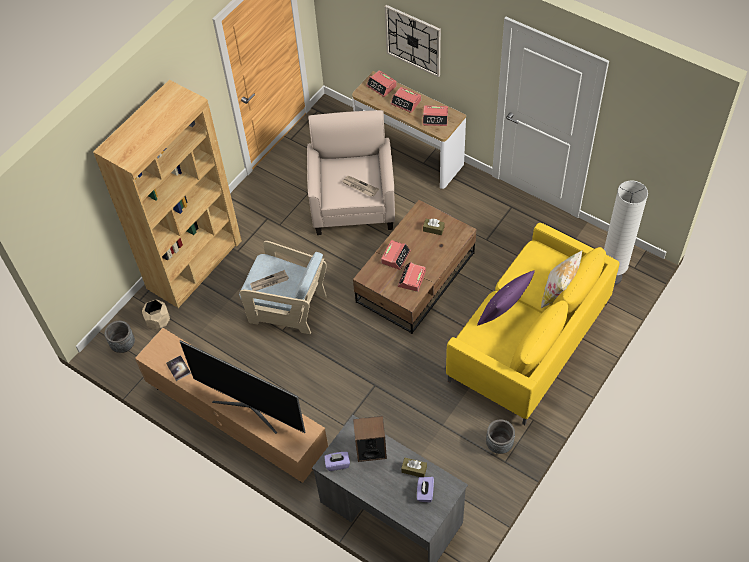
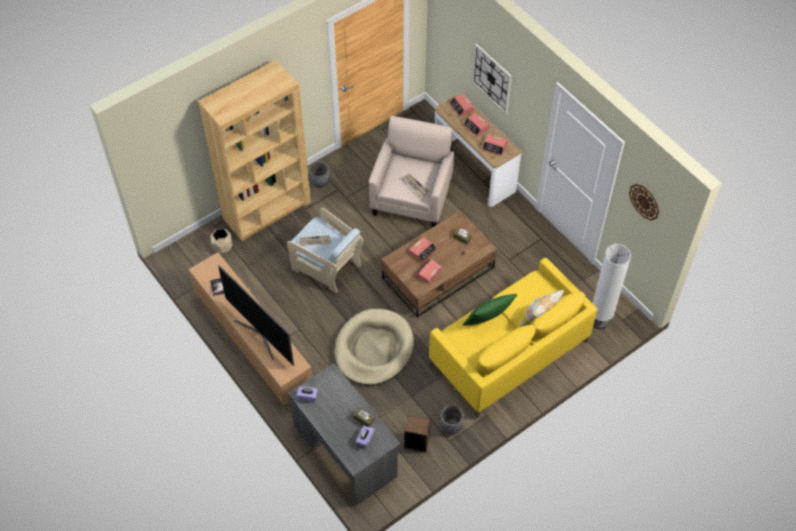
camera: 15 degrees right, 0 degrees up
grey planter [105,321,135,353] -> grey planter moved to [309,161,330,188]
speaker [353,416,387,462] -> speaker moved to [404,415,430,453]
purple pillow [477,271,535,325] -> green pillow [463,294,517,325]
none -> beige dog bed [335,309,414,385]
none -> wall clock [629,184,659,221]

